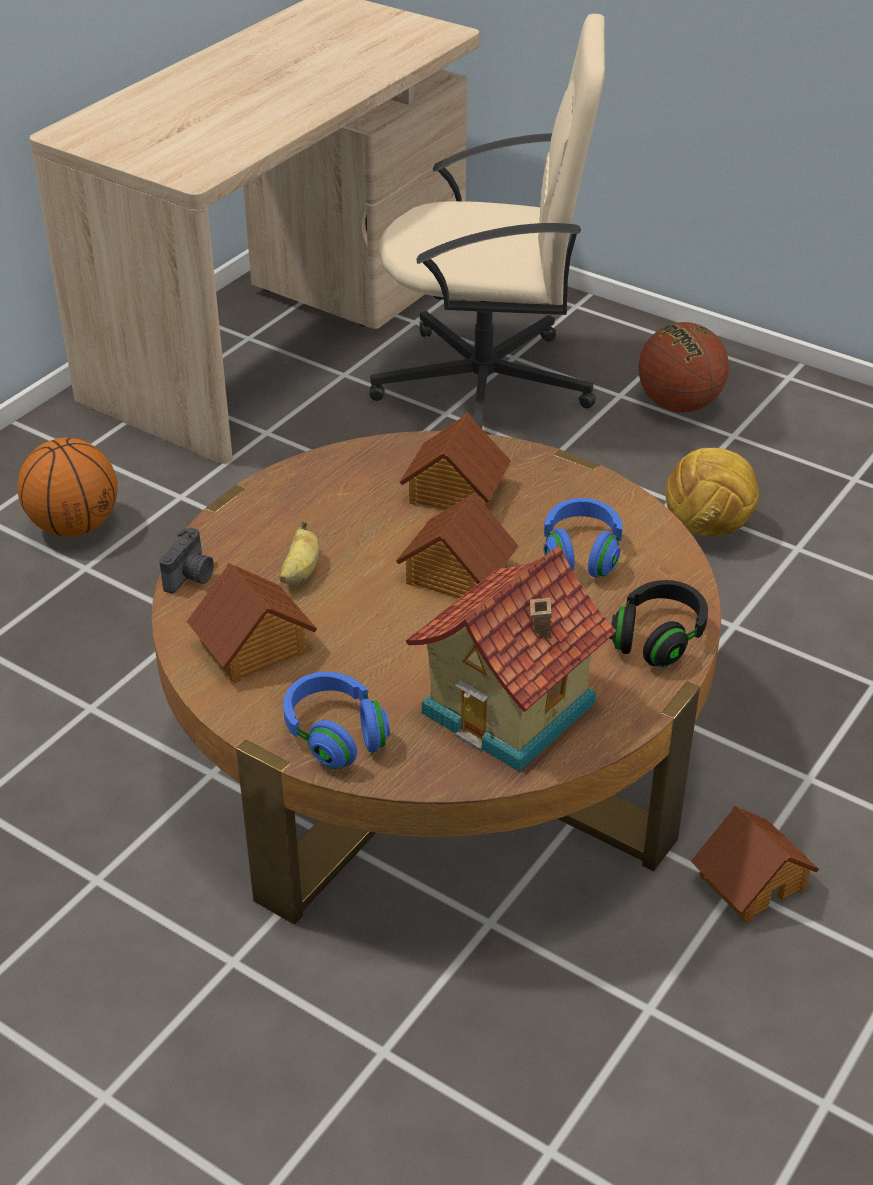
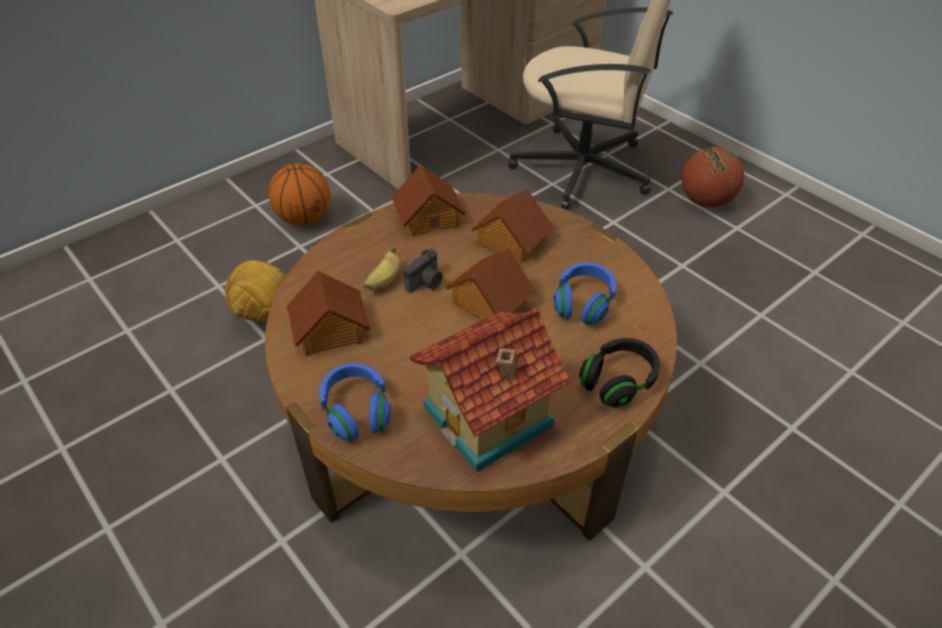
camera: 15 degrees right, 5 degrees up
camera [159,528,214,593] -> camera moved to [403,249,443,293]
football [666,448,759,536] -> football moved to [225,260,286,323]
toy house [691,806,819,923] -> toy house moved to [392,165,466,237]

